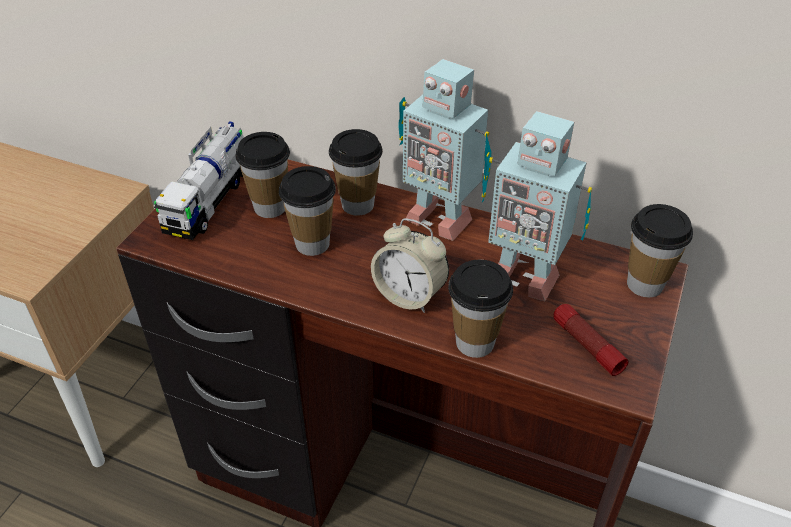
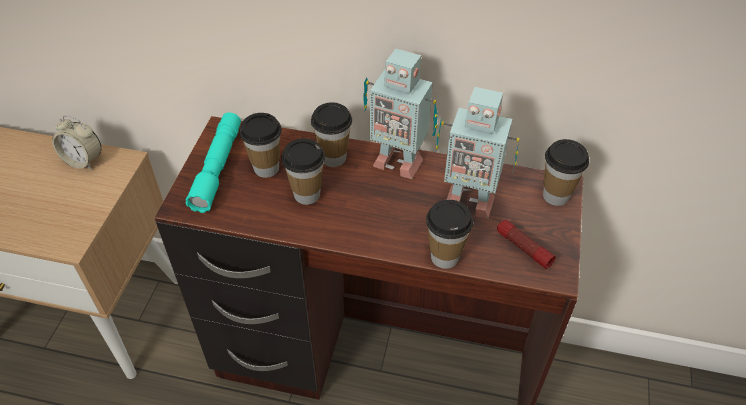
camera: 10 degrees left, 5 degrees up
toy truck [154,121,244,240] -> turquoise flashlight [186,112,241,213]
alarm clock [371,218,449,313] -> alarm clock moved to [52,115,102,169]

